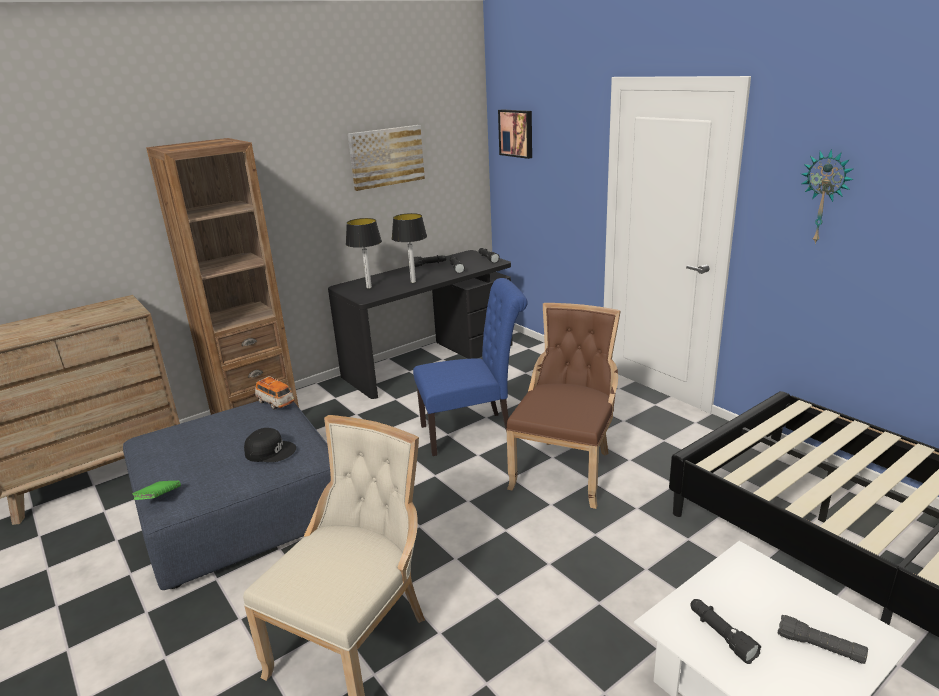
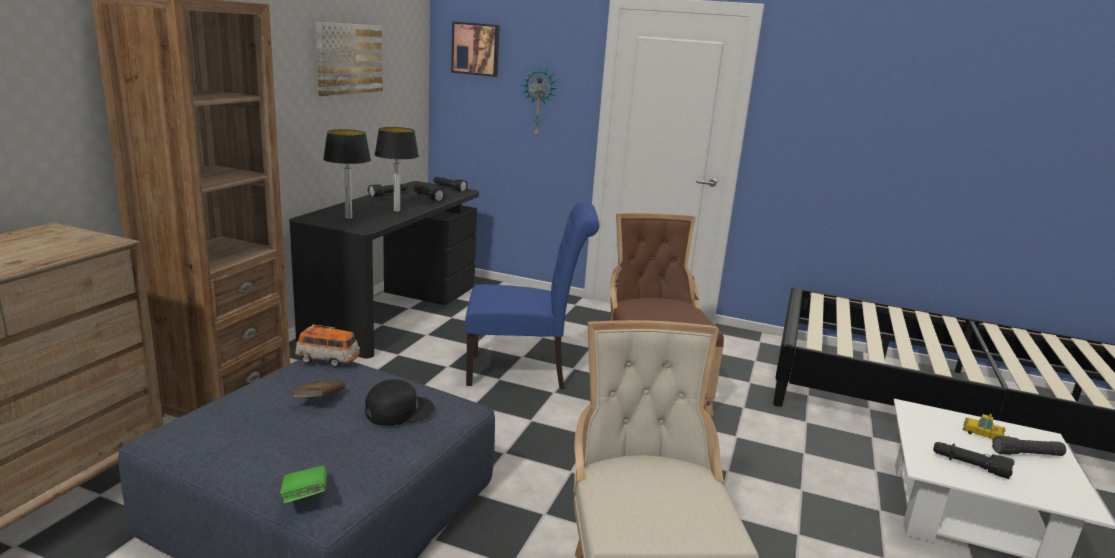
camera: 35 degrees left, 5 degrees down
blue chair [413,278,528,456] -> blue chair turned 45 degrees clockwise [465,201,599,389]
wall clock [801,149,854,244] -> wall clock moved to [521,66,557,137]
none -> brown book [291,381,345,398]
none -> toy car [963,414,1005,440]

